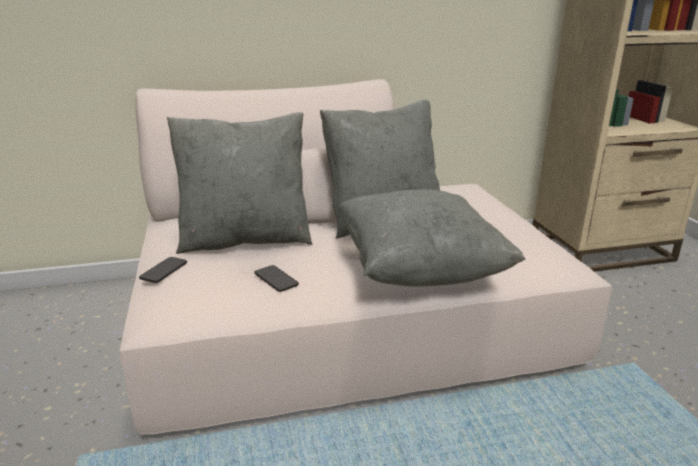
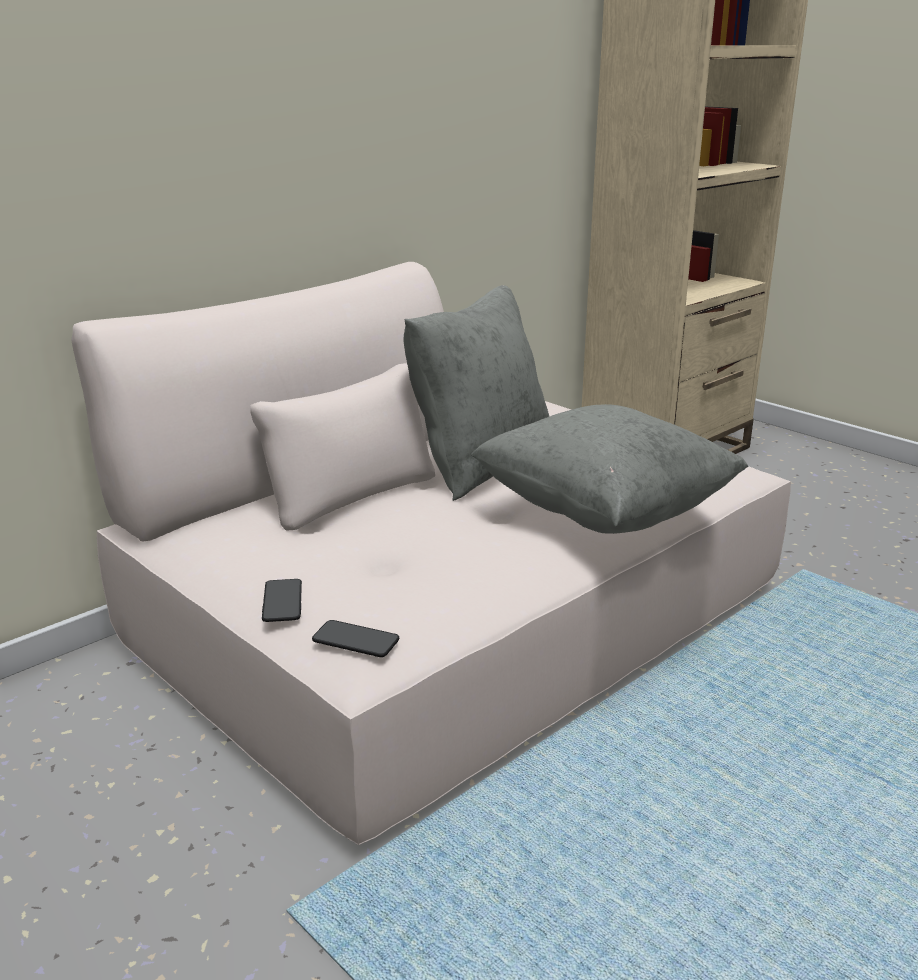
camera: 30 degrees left, 0 degrees up
grey pillow [167,112,312,254] -> none
phone [254,265,299,292] -> phone moved to [312,620,399,657]

